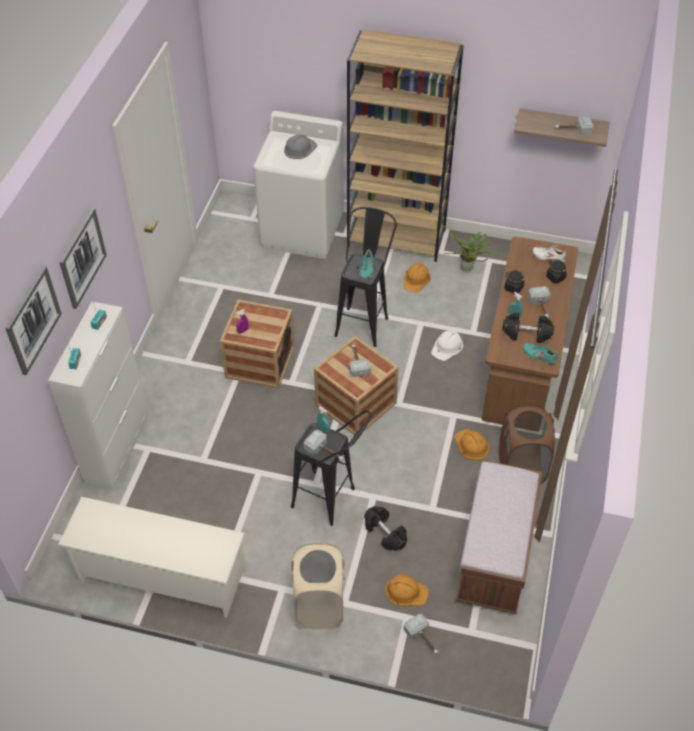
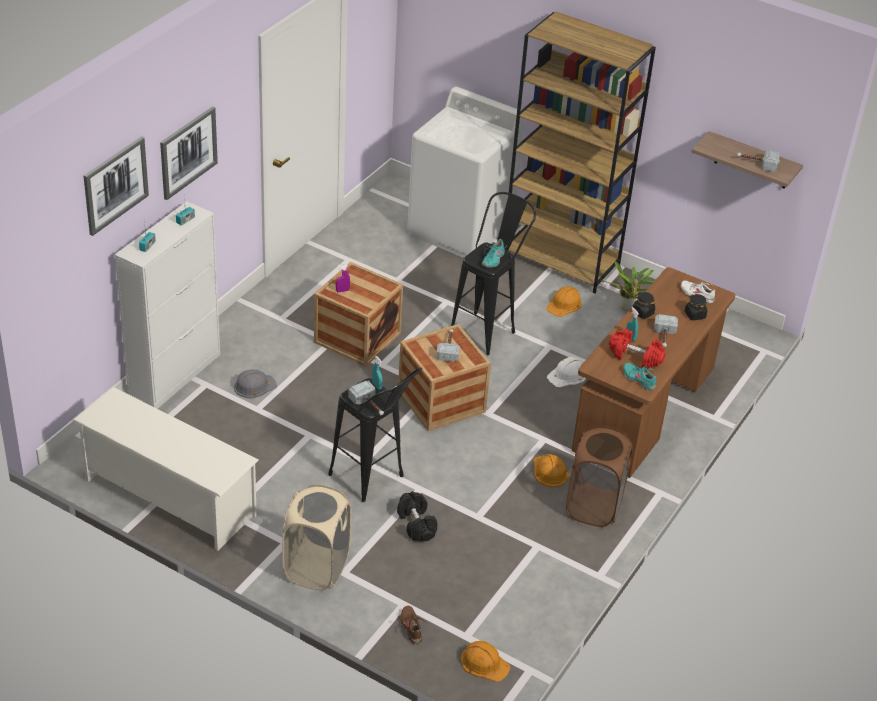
camera: 15 degrees right, 10 degrees down
grey hard hat [284,135,318,159] -> grey hard hat moved to [234,369,277,399]
orange hard hat [385,574,428,606] -> orange hard hat moved to [461,641,510,682]
hammer [403,614,438,654] -> brown shoe [398,606,429,644]
brown bench [456,460,543,614] -> none
black dumbbell [502,313,554,343] -> red dumbbell [609,329,666,369]

